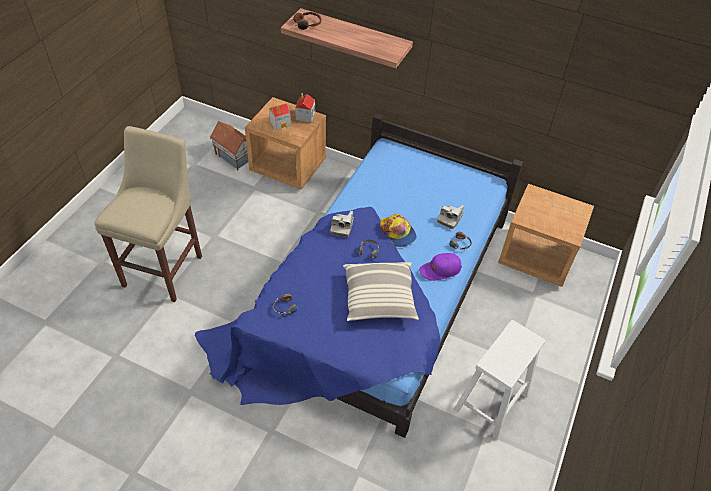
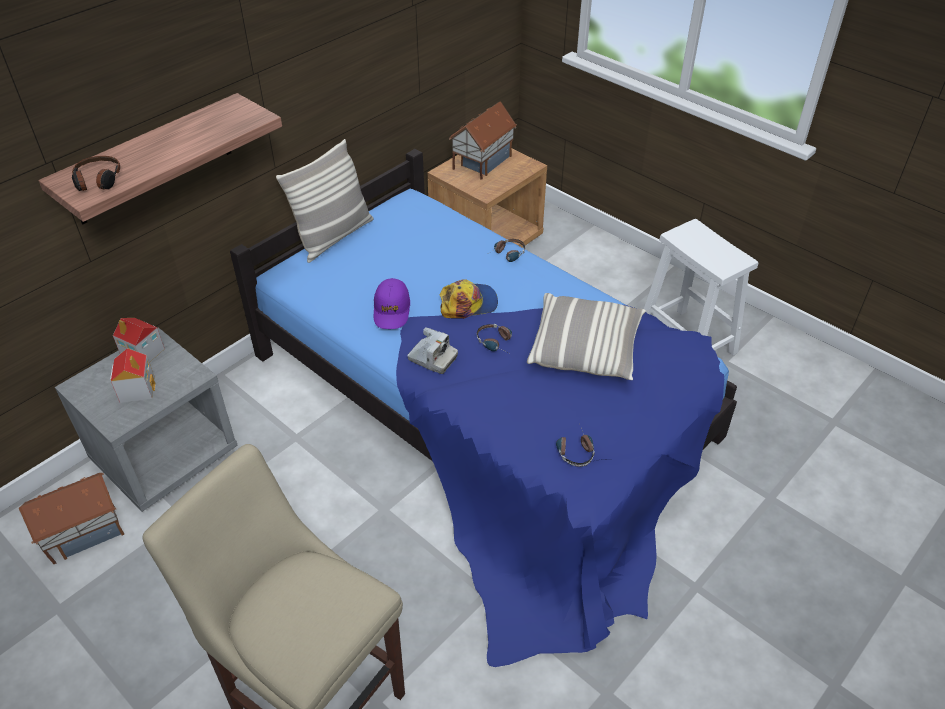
camera: 70 degrees left, 5 degrees down
brown nightstand [245,97,326,190] -> grey nightstand [55,327,238,512]
purple cap [419,253,462,281] -> purple cap moved to [374,278,410,329]
camera [437,205,464,229] -> none
none -> pillow [276,139,373,263]
none -> toy house [449,102,517,180]

